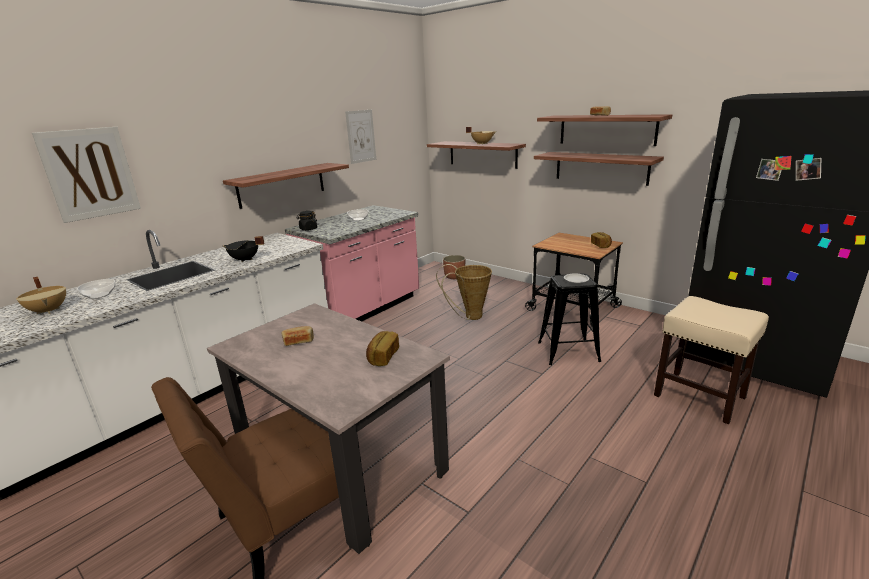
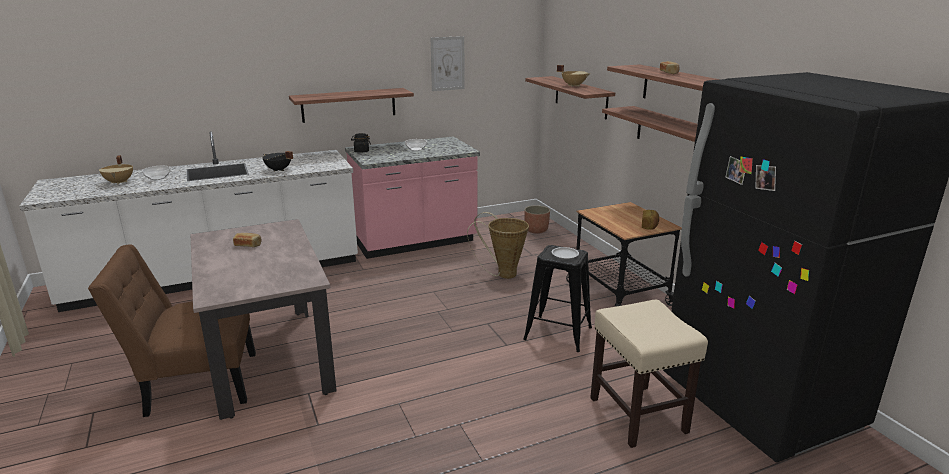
camera: 25 degrees right, 0 degrees up
picture [32,127,141,223] -> none
bread [366,331,399,366] -> none

